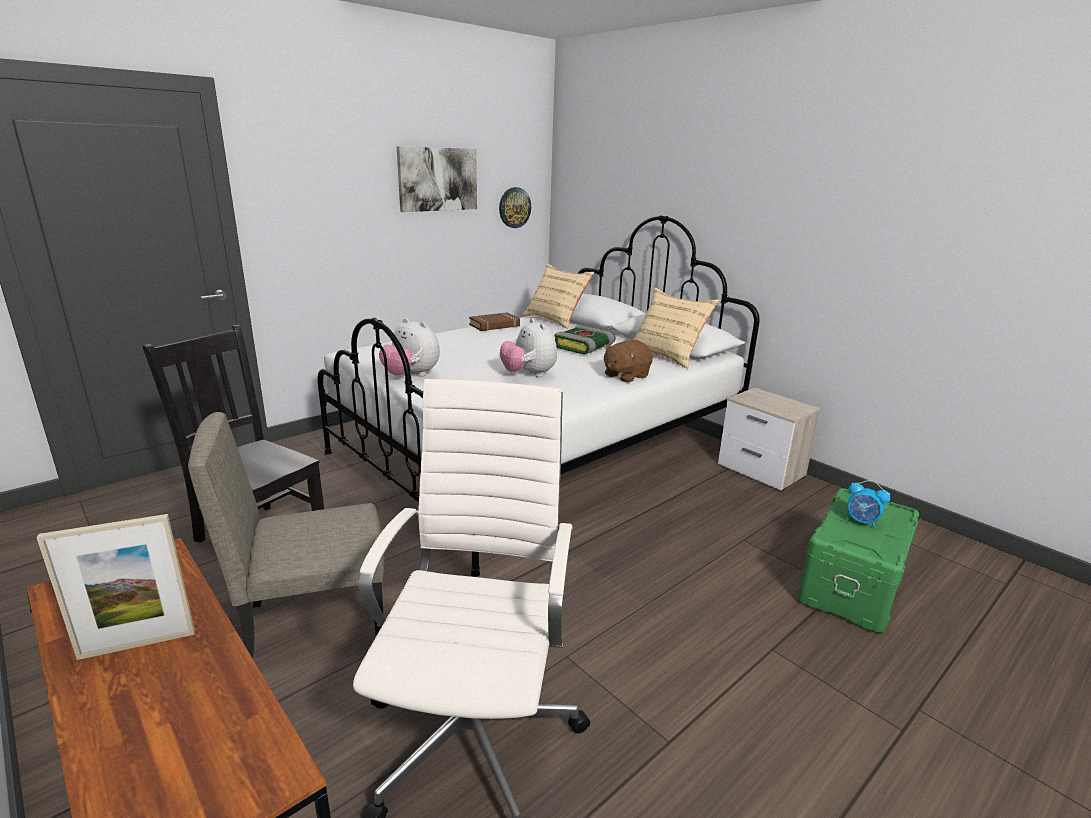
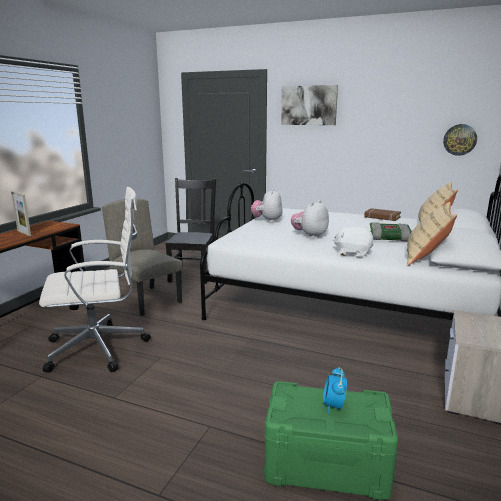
camera: 65 degrees right, 5 degrees down
picture [397,146,477,212] -> picture moved to [281,85,338,125]
brown plush toy [604,340,653,383] -> white plush toy [333,227,374,258]

